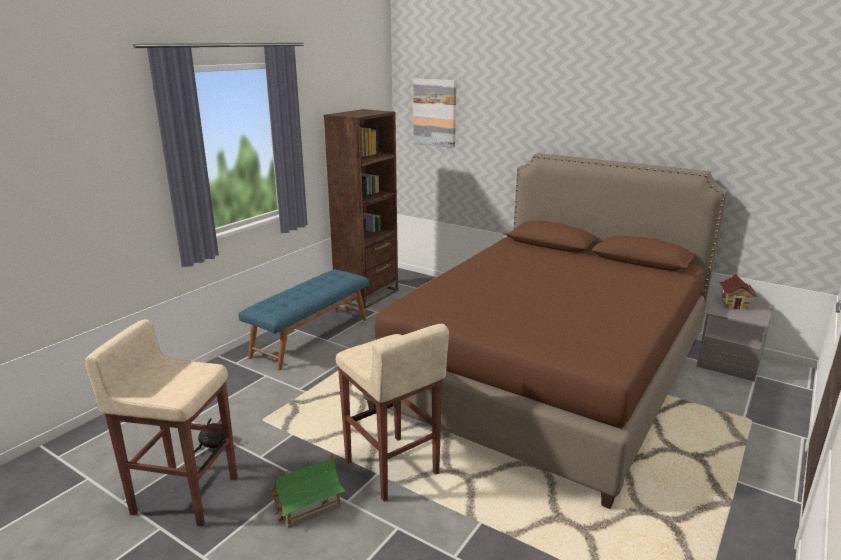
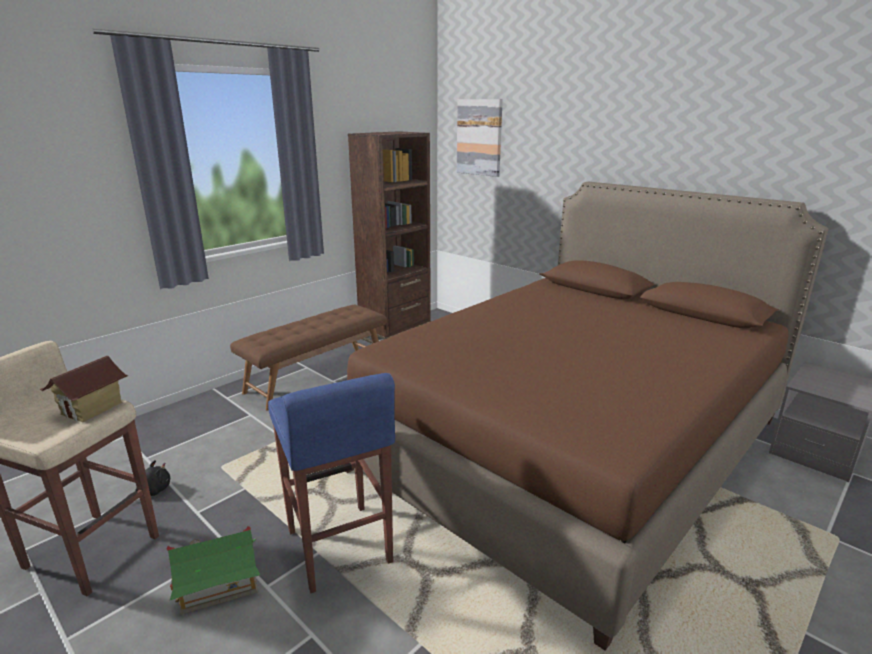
camera: 10 degrees right, 0 degrees up
blue bench [238,270,369,371] -> brown bench [230,305,387,410]
beige stool [335,324,449,502] -> blue stool [268,373,395,593]
toy house [720,275,757,310] -> toy house moved to [40,356,128,422]

